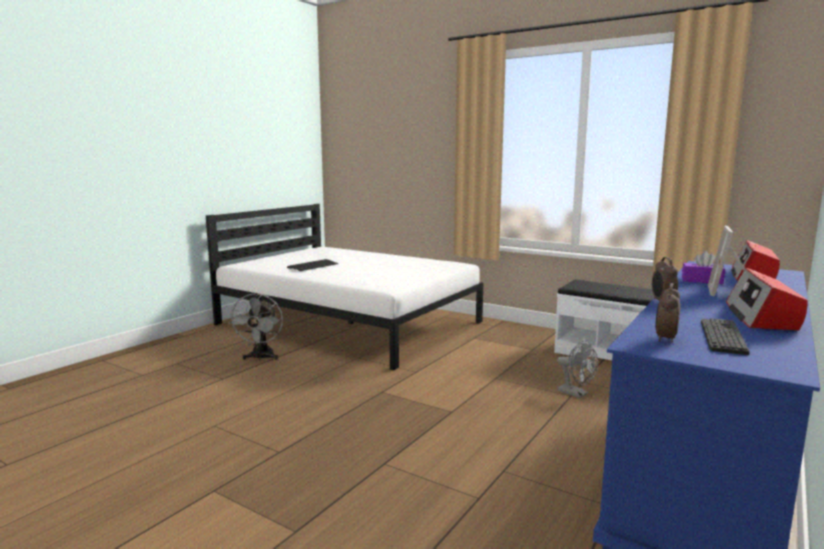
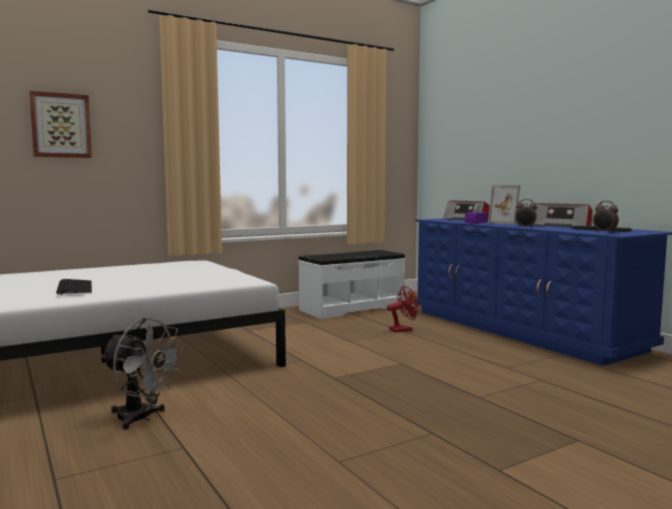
camera: 65 degrees left, 5 degrees down
grey fan [557,341,598,398] -> red fan [387,286,419,332]
none -> picture [29,91,92,158]

